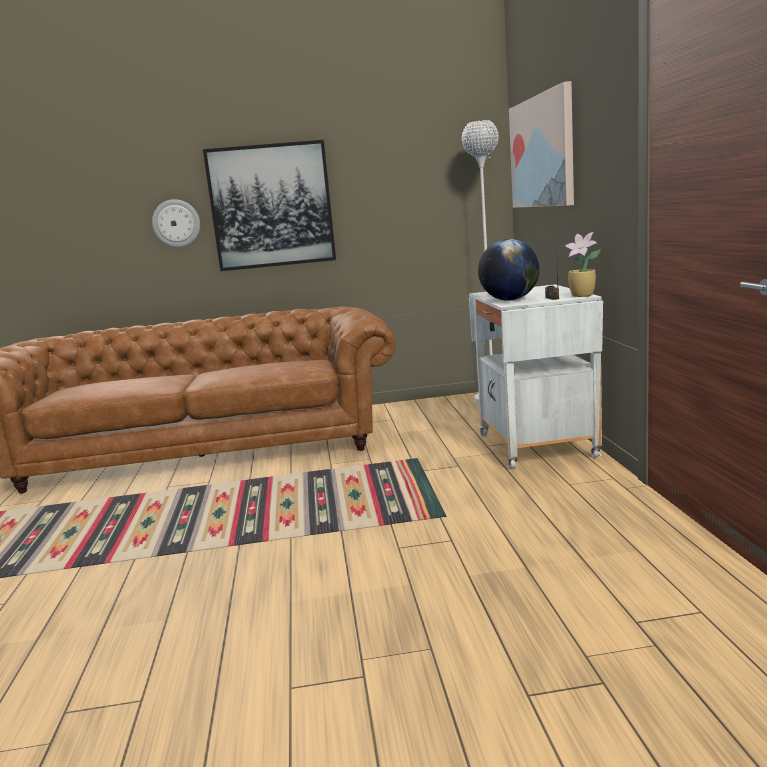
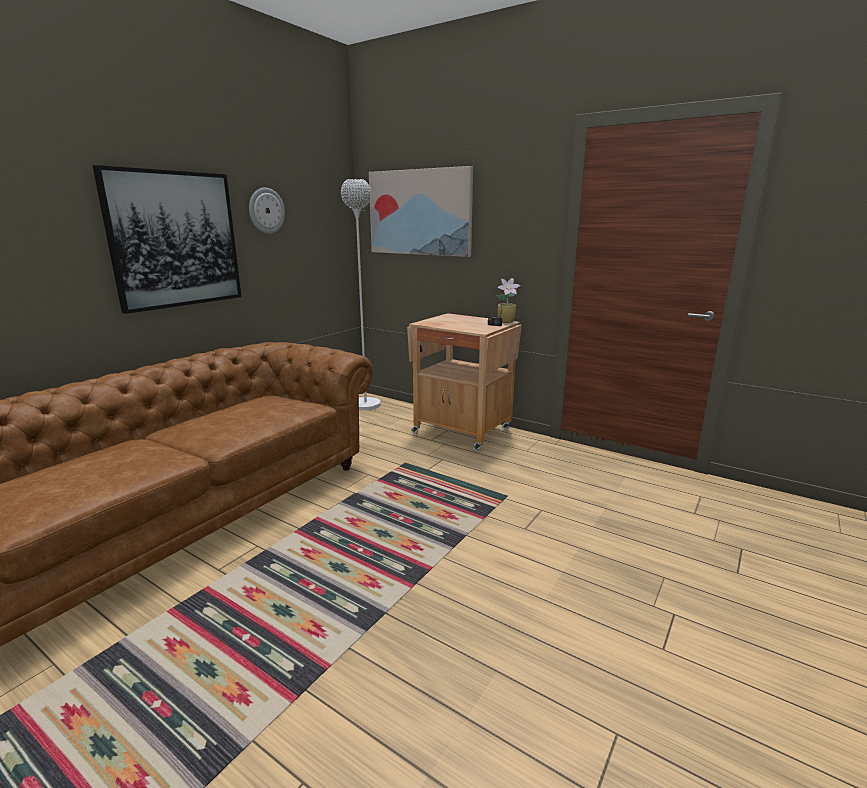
camera: 50 degrees left, 5 degrees up
wall clock [152,199,200,247] -> wall clock moved to [249,187,285,234]
white cart [469,285,603,469] -> brown cart [407,313,522,451]
globe [478,239,540,301] -> none

